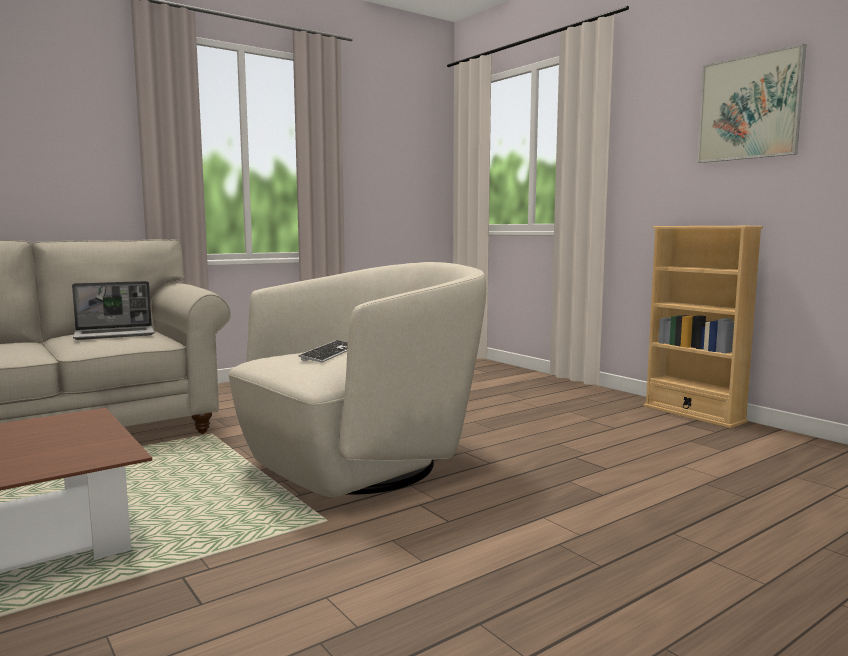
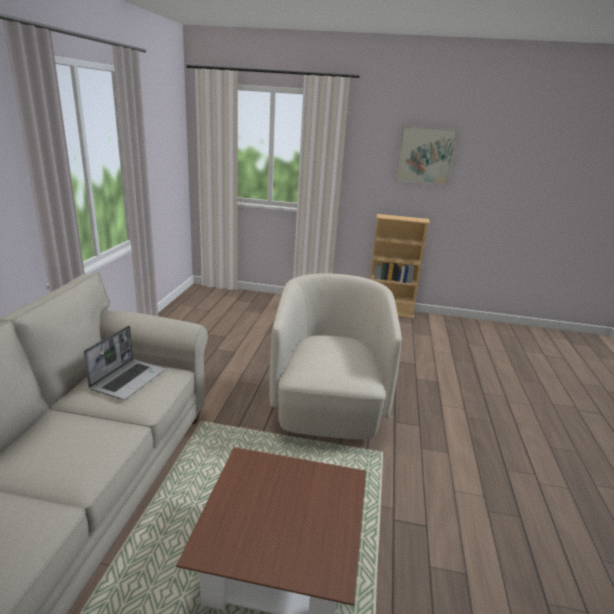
camera: 45 degrees left, 15 degrees up
keyboard [299,340,348,363] -> none

